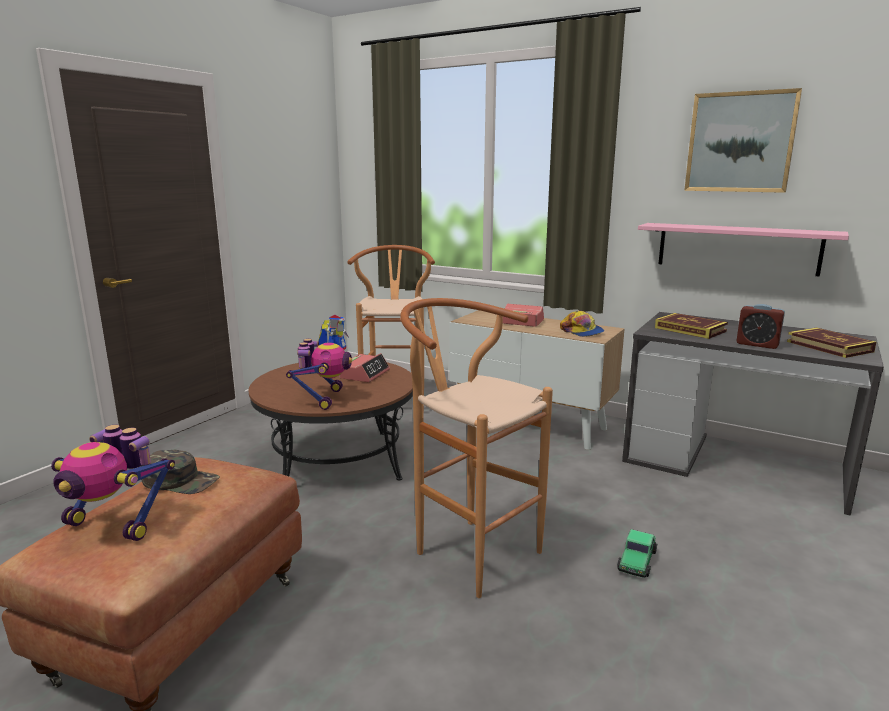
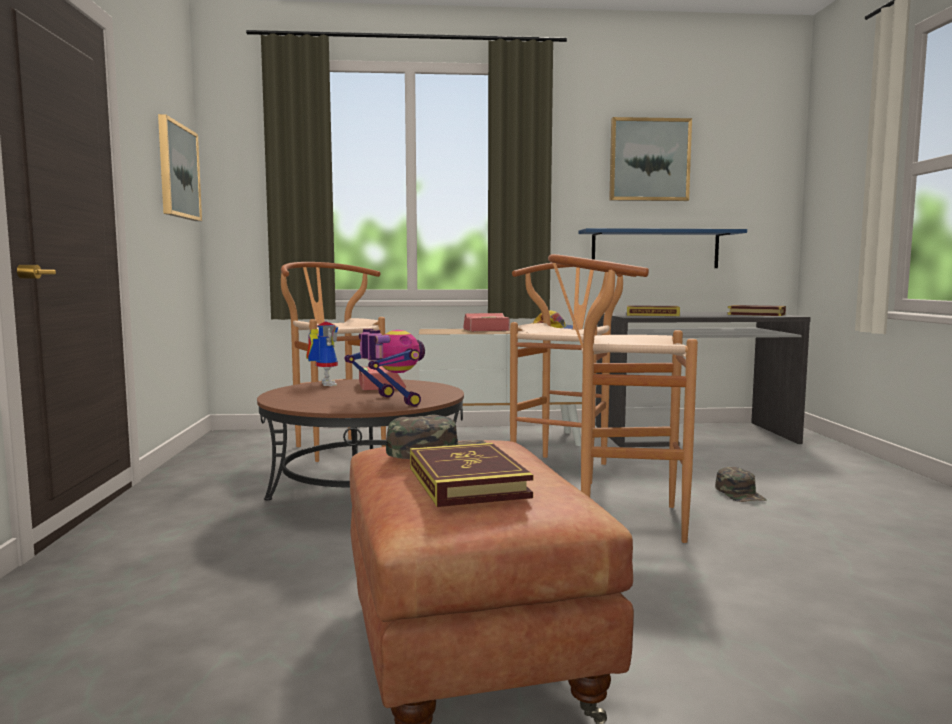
camera: 35 degrees left, 10 degrees down
toy robot [51,425,175,541] -> book [410,443,533,507]
toy car [617,529,658,578] -> green cap [715,467,766,502]
pink shelf [638,223,849,277] -> blue shelf [578,228,747,268]
alarm clock [736,304,785,349] -> none
none -> picture [158,114,202,221]
none -> brown stool [510,261,623,484]

